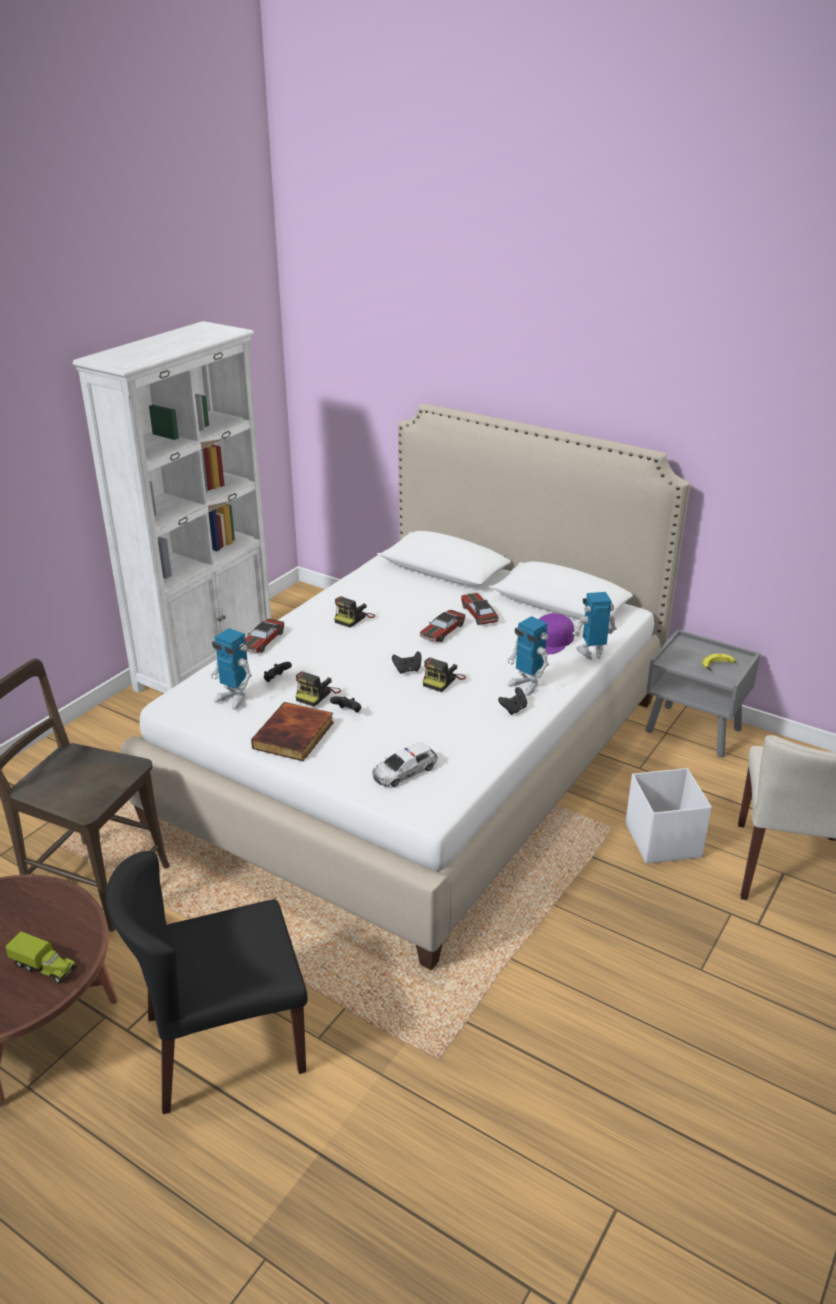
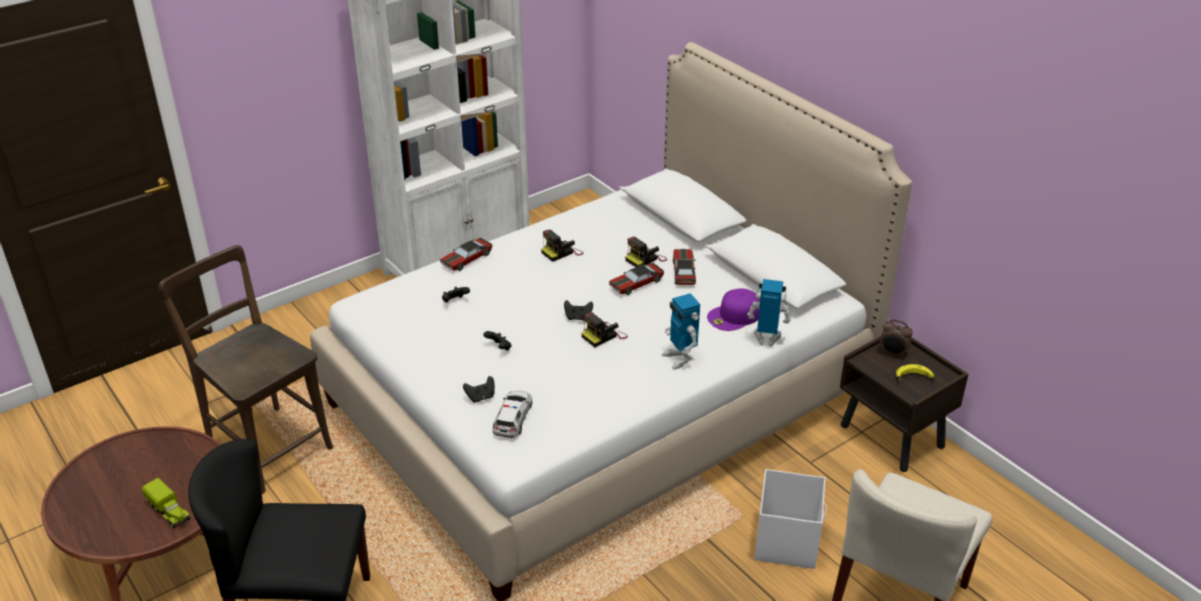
camera: 20 degrees right, 5 degrees up
toy robot [210,628,252,710] -> none
book [251,702,334,761] -> none
camera [296,671,341,707] -> camera moved to [625,237,667,267]
toy car [372,742,438,787] -> toy car turned 120 degrees clockwise [493,390,532,438]
black game controller [498,687,527,715] -> black game controller moved to [463,376,495,403]
grey nightstand [645,629,761,757] -> brown nightstand [840,336,969,472]
none -> alarm clock [880,319,913,358]

